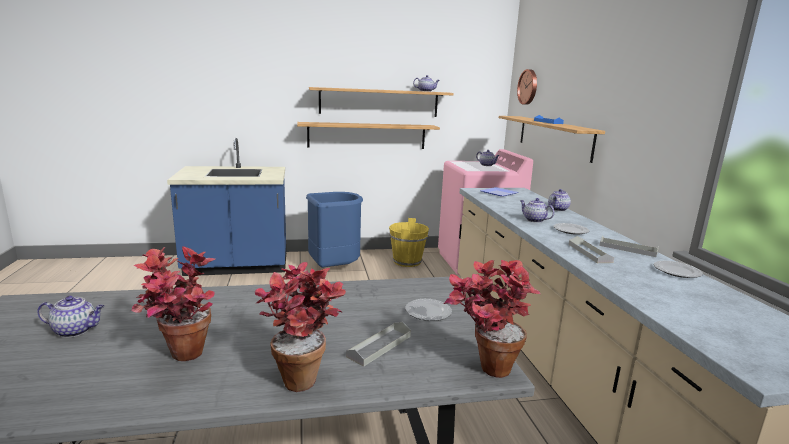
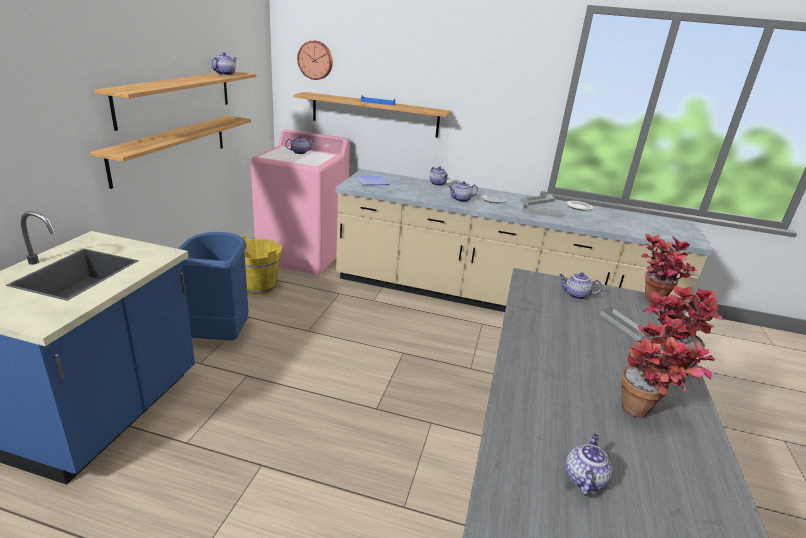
camera: 65 degrees left, 10 degrees up
plate [405,299,452,321] -> teapot [559,272,602,300]

